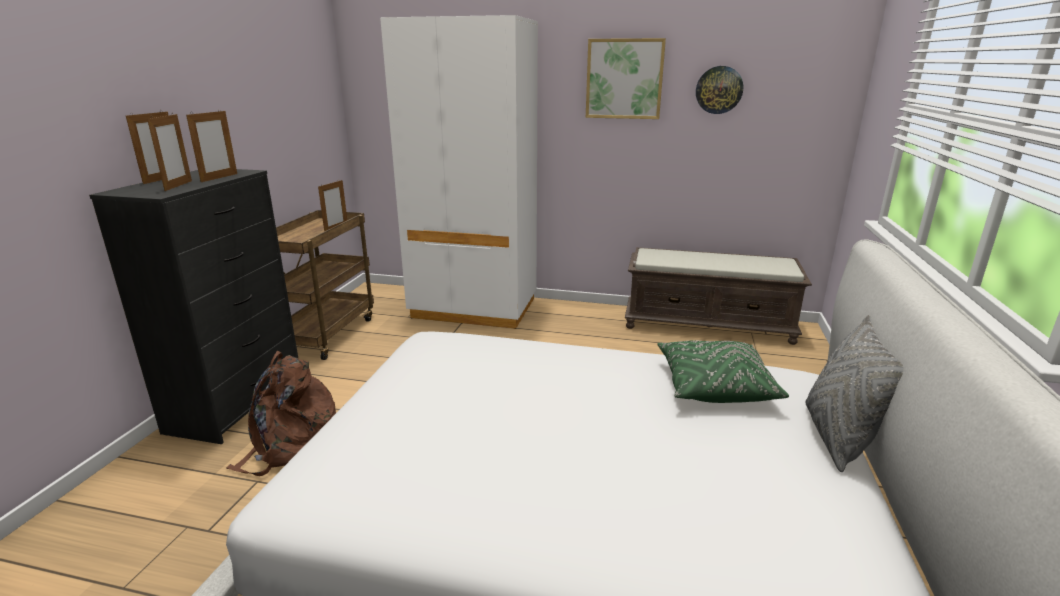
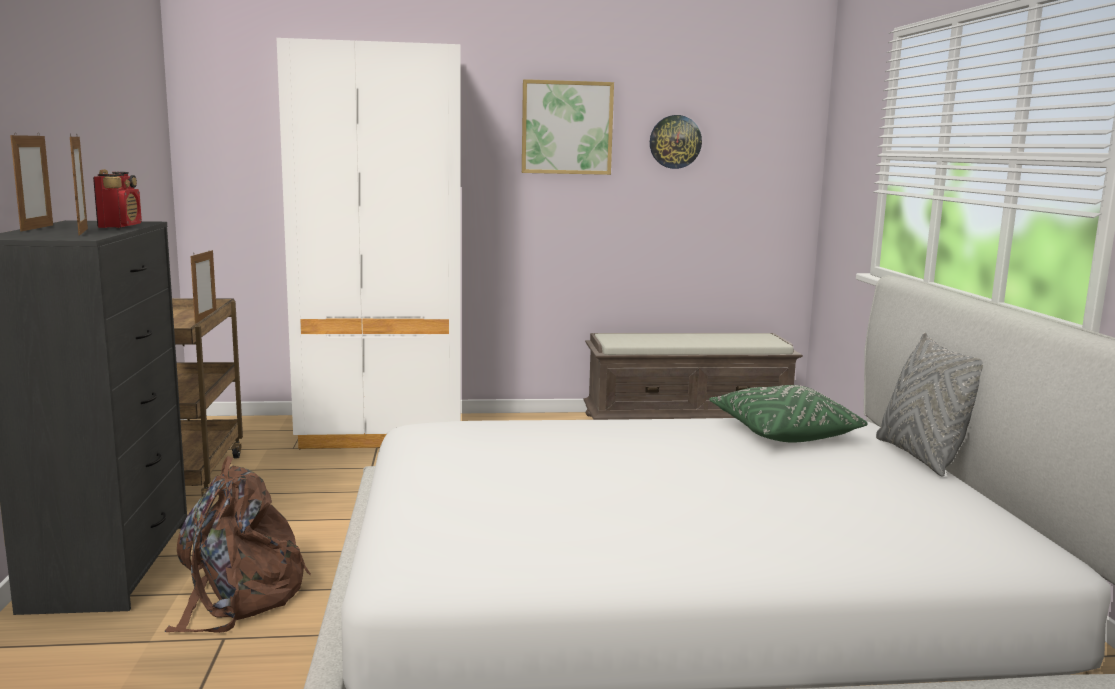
camera: 20 degrees left, 10 degrees down
picture frame [186,109,237,182] -> radio [93,169,142,228]

